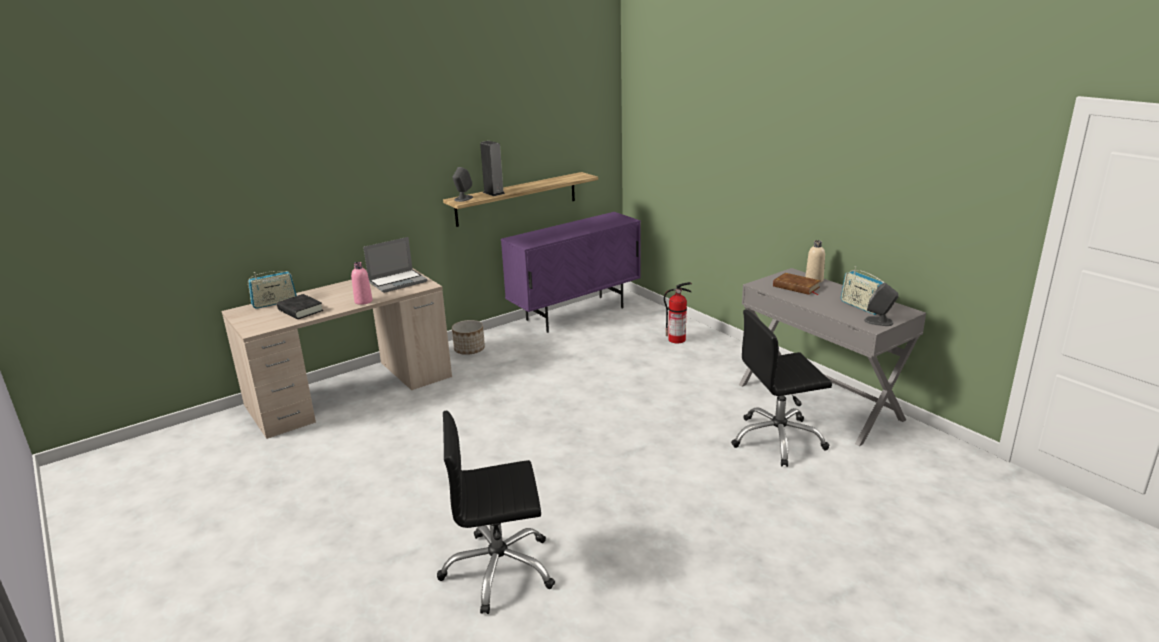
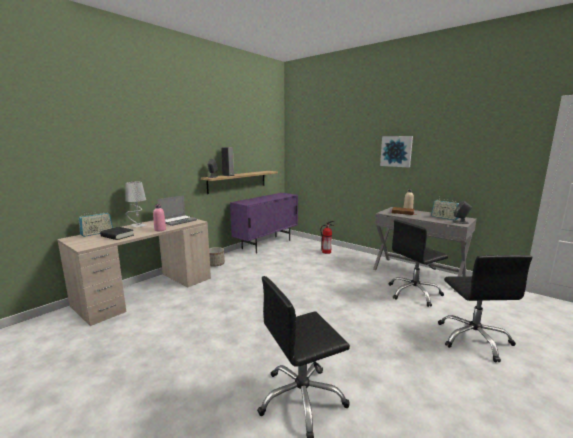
camera: 15 degrees left, 10 degrees down
none -> grey table lamp [125,182,146,227]
none -> picture [380,136,413,167]
none -> black office chair [438,255,532,362]

